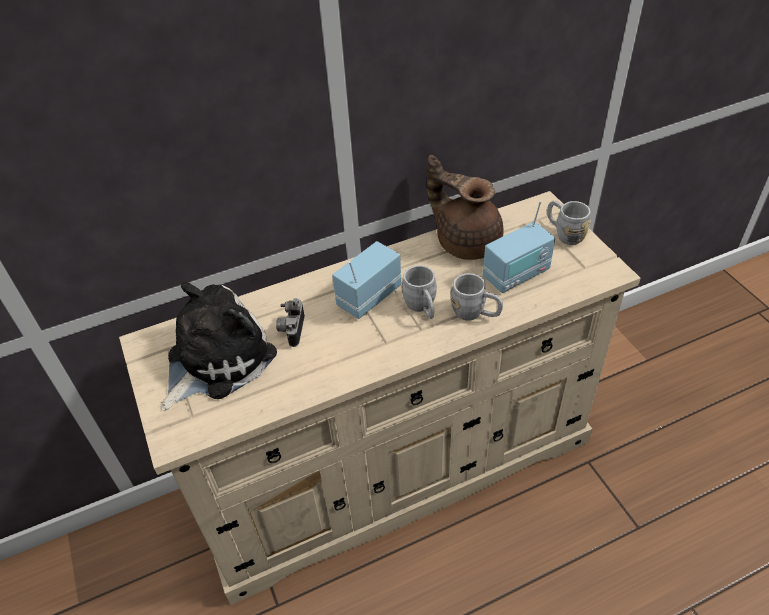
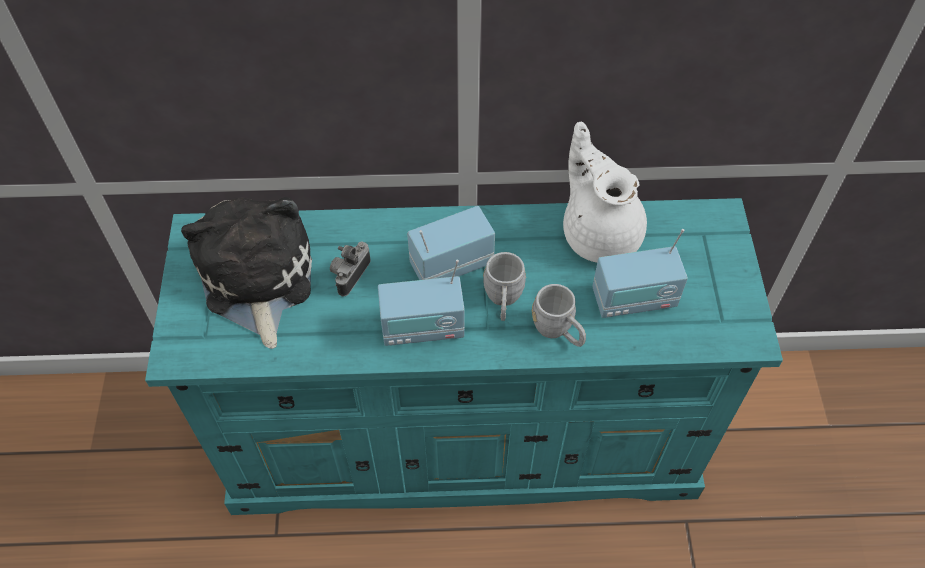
camera: 20 degrees right, 10 degrees up
beige dresser [119,191,641,605] -> turquoise dresser [145,198,783,515]
plush toy [161,281,277,411] -> plush toy turned 75 degrees counterclockwise [181,197,312,349]
brown teapot [427,155,504,260] -> white teapot [563,122,647,263]
grey mug [547,201,591,245] -> none
none -> radio [378,259,465,346]

